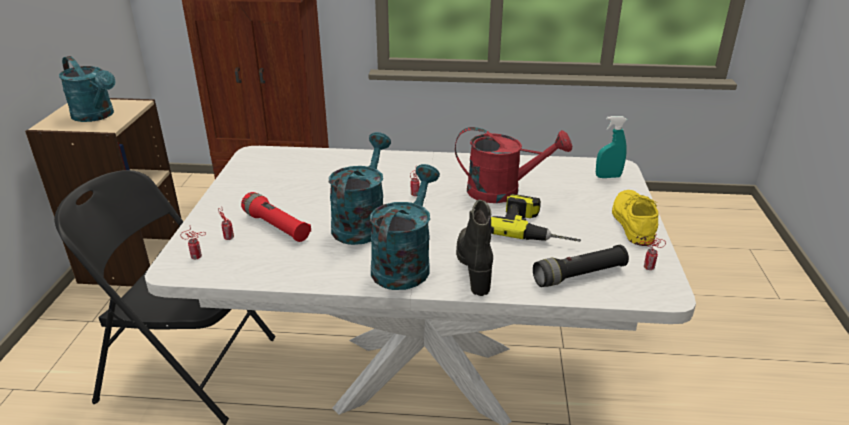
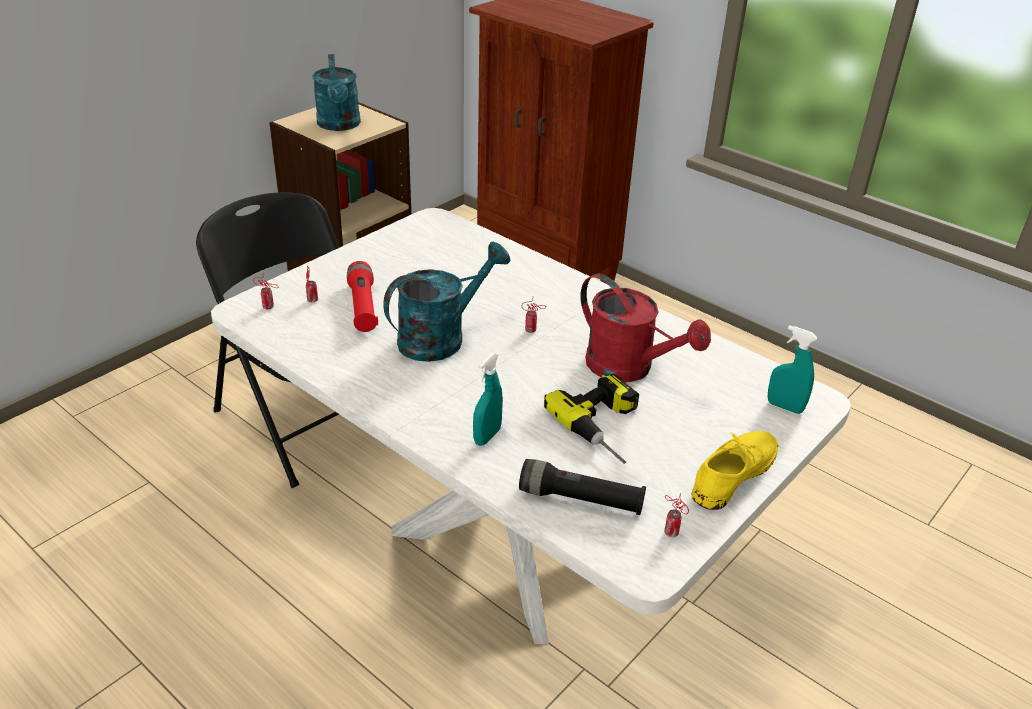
camera: 35 degrees right, 5 degrees up
turquoise watering can [370,164,440,290] -> none
black boot [456,199,493,296] -> turquoise spray bottle [473,353,503,446]

